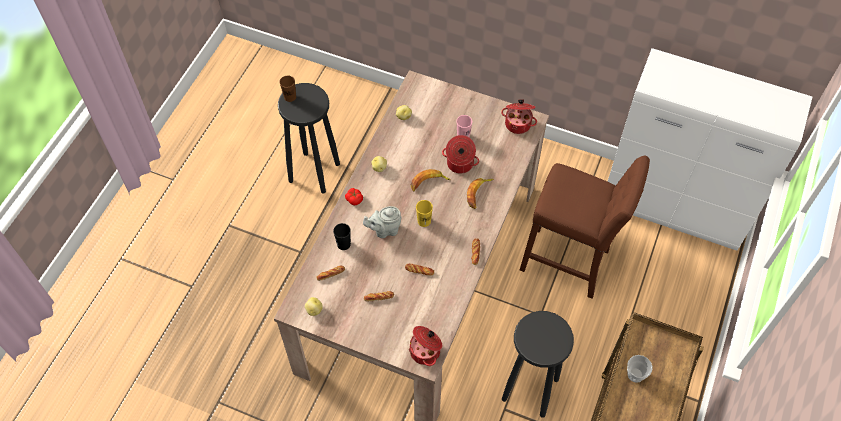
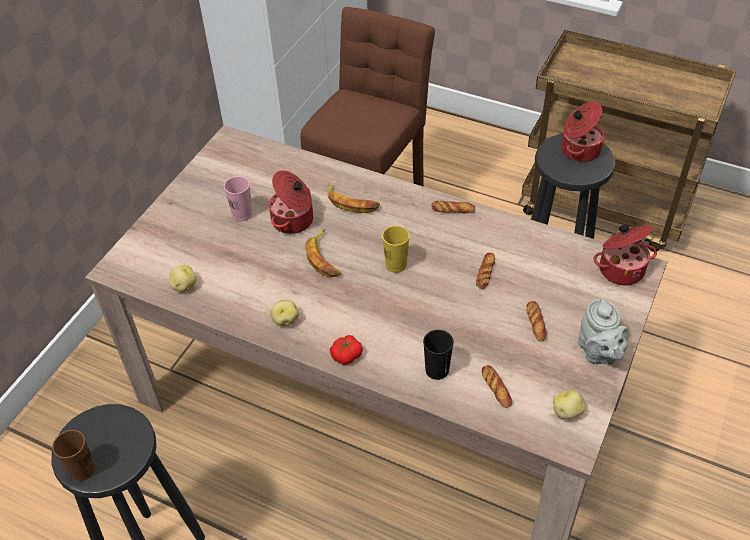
camera: 85 degrees left, 10 degrees down
grey teapot [363,206,402,238] -> grey teapot moved to [578,298,629,365]
cooking pot [501,99,537,134] -> cooking pot moved to [561,102,605,162]
cup [627,355,653,383] -> none

